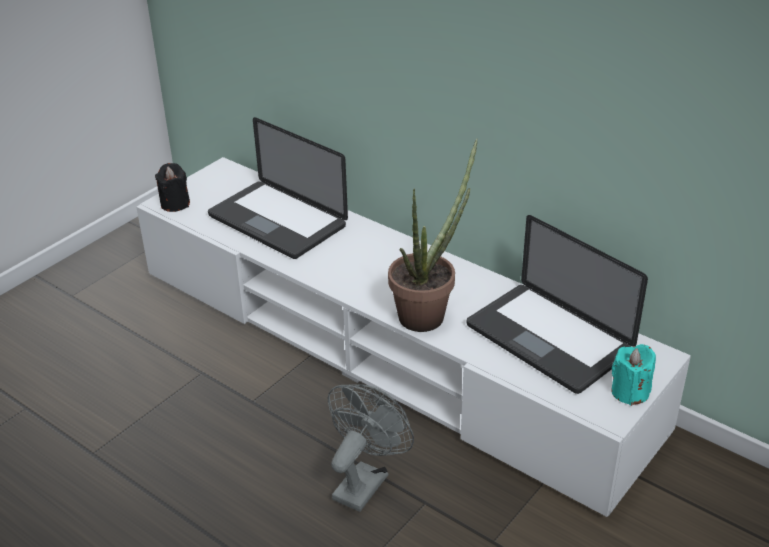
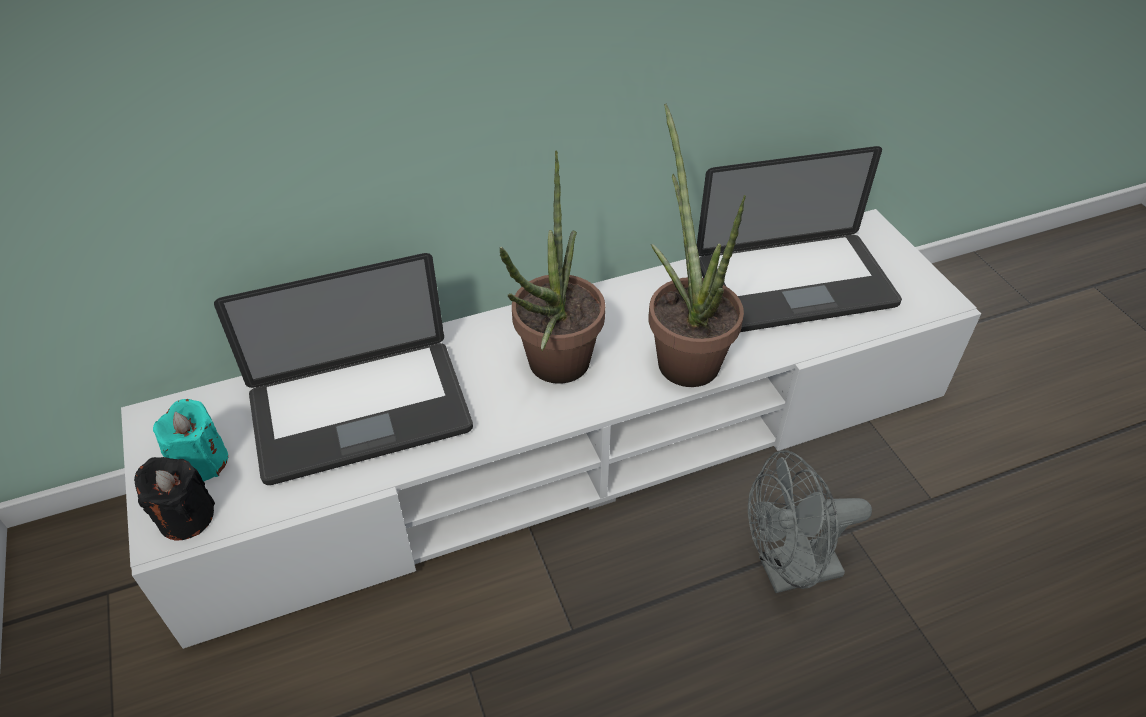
camera: 60 degrees left, 10 degrees up
grey fan [328,384,414,512] -> grey fan turned 75 degrees counterclockwise [748,450,872,593]
turquoise candle [611,344,656,406] -> turquoise candle moved to [153,399,228,481]
none -> potted plant [500,151,605,384]

